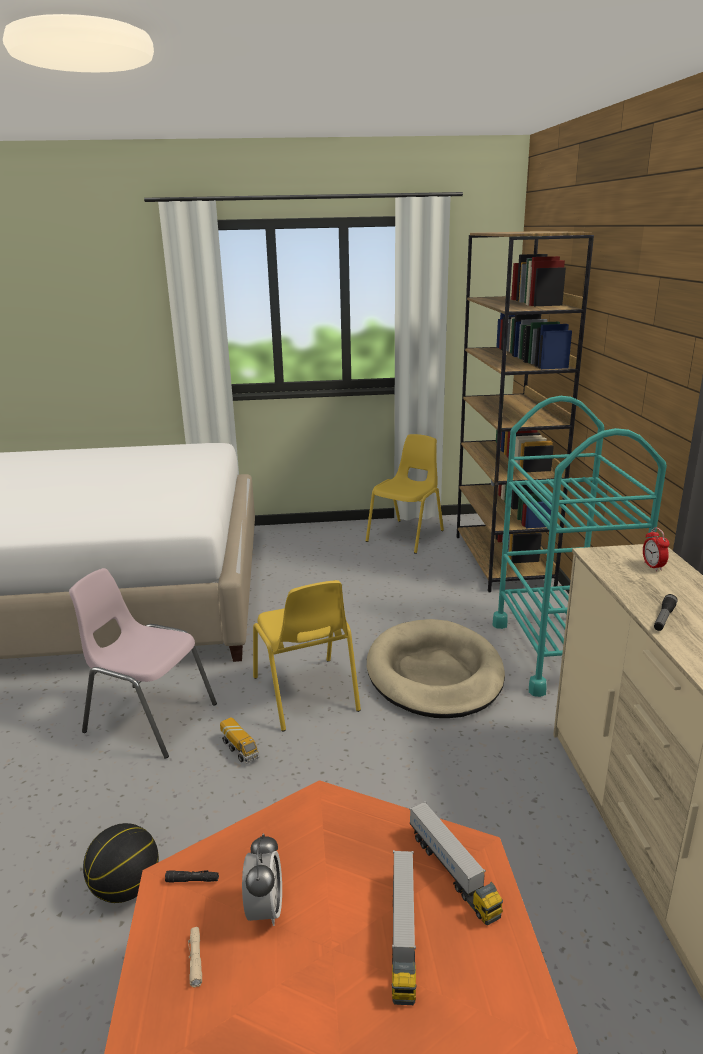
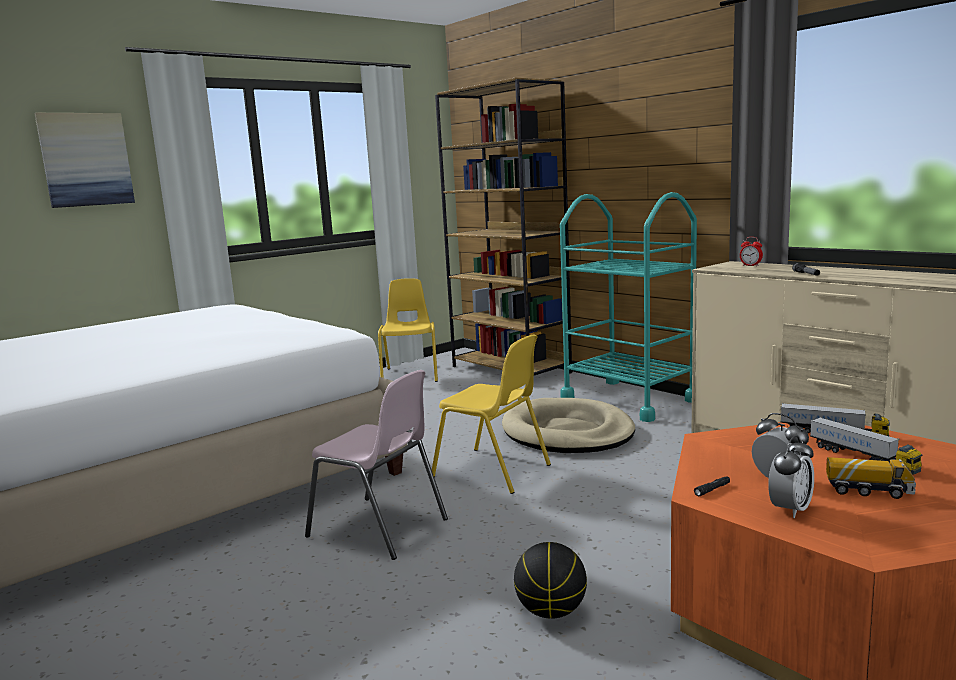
camera: 35 degrees left, 10 degrees down
pink chair [69,568,217,759] -> pink chair turned 135 degrees counterclockwise [305,370,448,560]
beige flashlight [188,927,202,987] -> alarm clock [768,436,814,518]
toy truck [220,717,259,764] -> toy truck moved to [826,457,916,499]
none -> picture [34,113,135,208]

